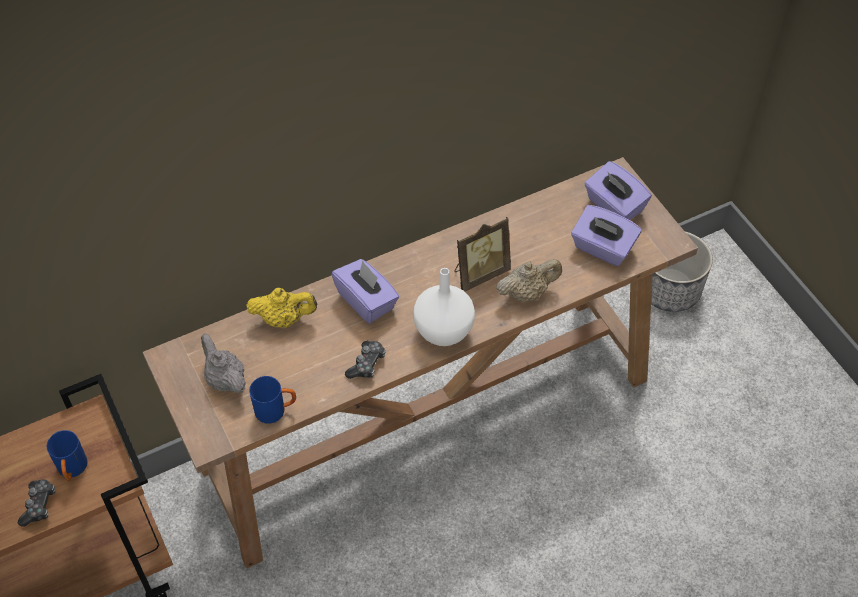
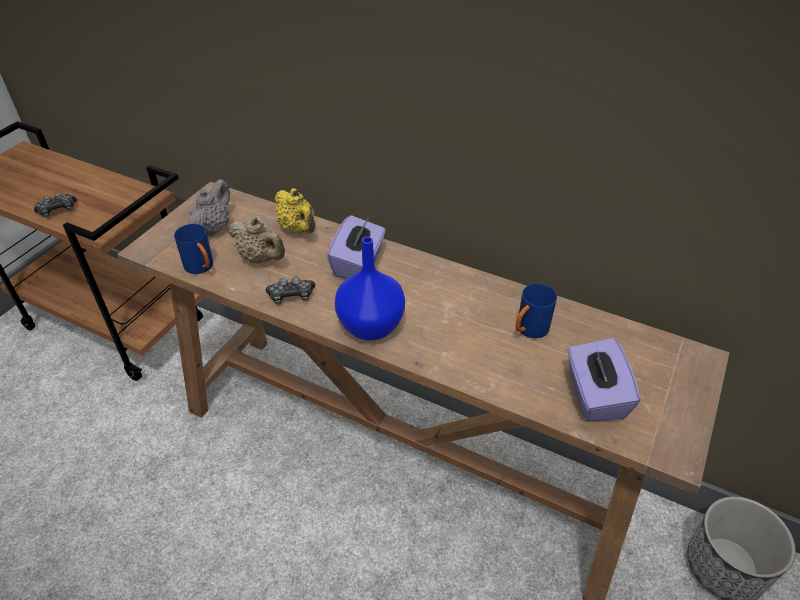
camera: 55 degrees right, 10 degrees down
blue mug [47,430,88,481] -> blue mug moved to [516,284,557,338]
white vase [413,268,475,346] -> blue vase [335,237,405,340]
picture frame [454,217,511,292] -> none
beige teapot [496,259,562,302] -> beige teapot moved to [229,216,285,263]
purple tissue box [584,161,652,220] -> none

